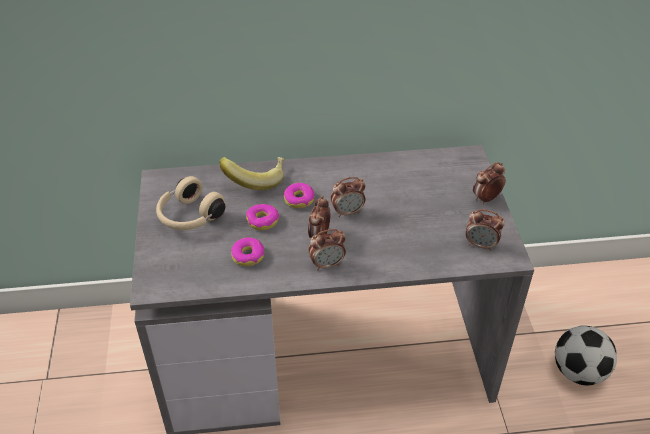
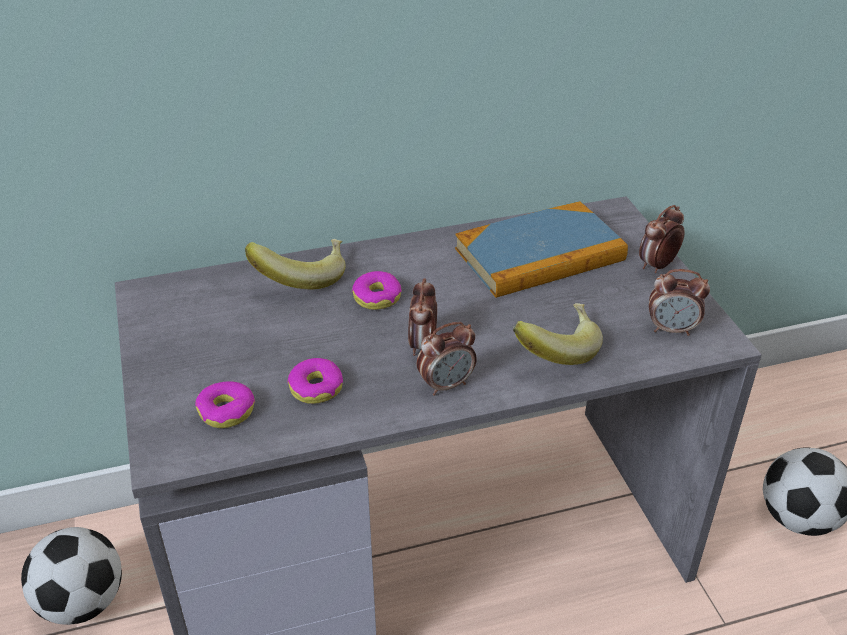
camera: 10 degrees left, 5 degrees down
beige headphones [156,176,225,230] -> none
donut [246,204,279,230] -> donut moved to [195,381,255,428]
alarm clock [331,177,365,217] -> none
none -> football [21,527,122,625]
none -> book [455,201,628,298]
none -> banana [513,303,603,365]

